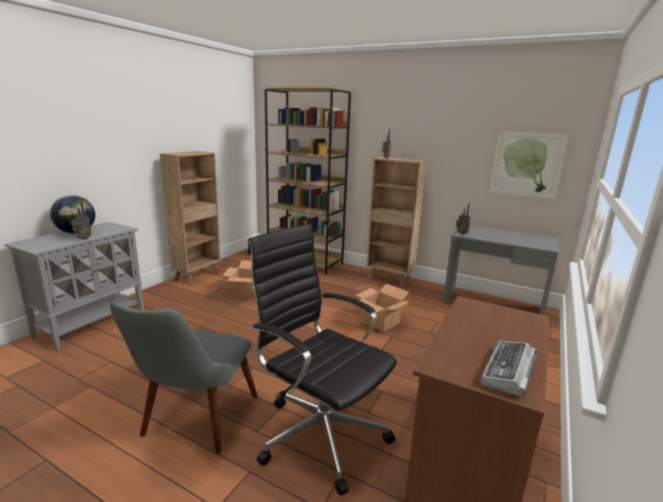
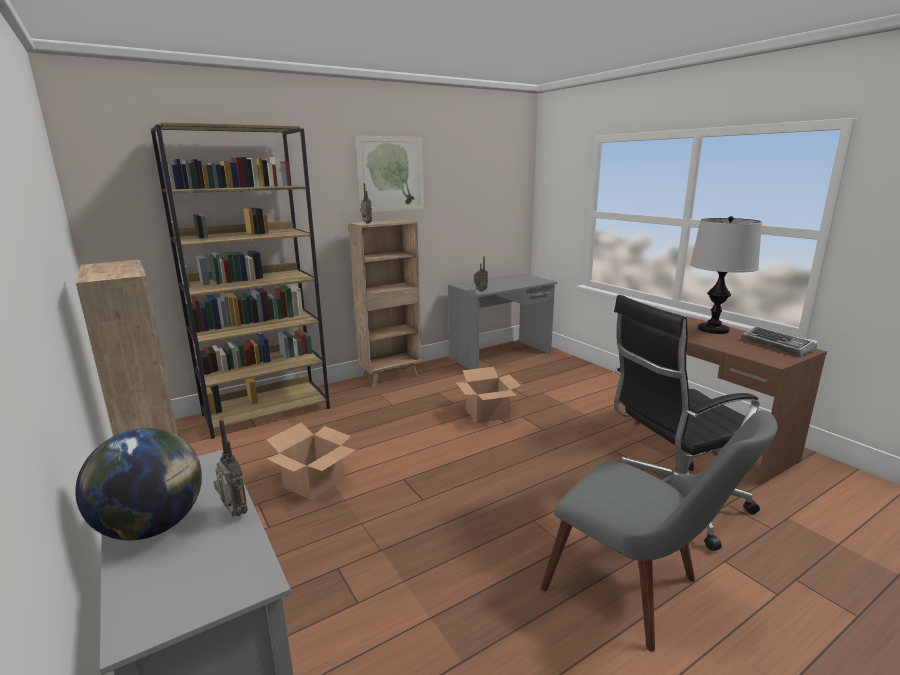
camera: 60 degrees left, 0 degrees up
picture [489,131,569,199] -> picture moved to [356,136,424,212]
none -> table lamp [690,216,762,334]

